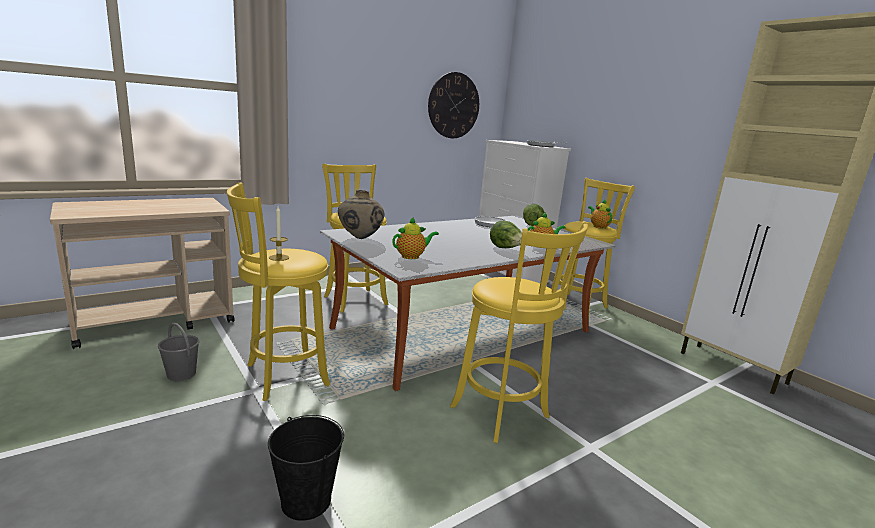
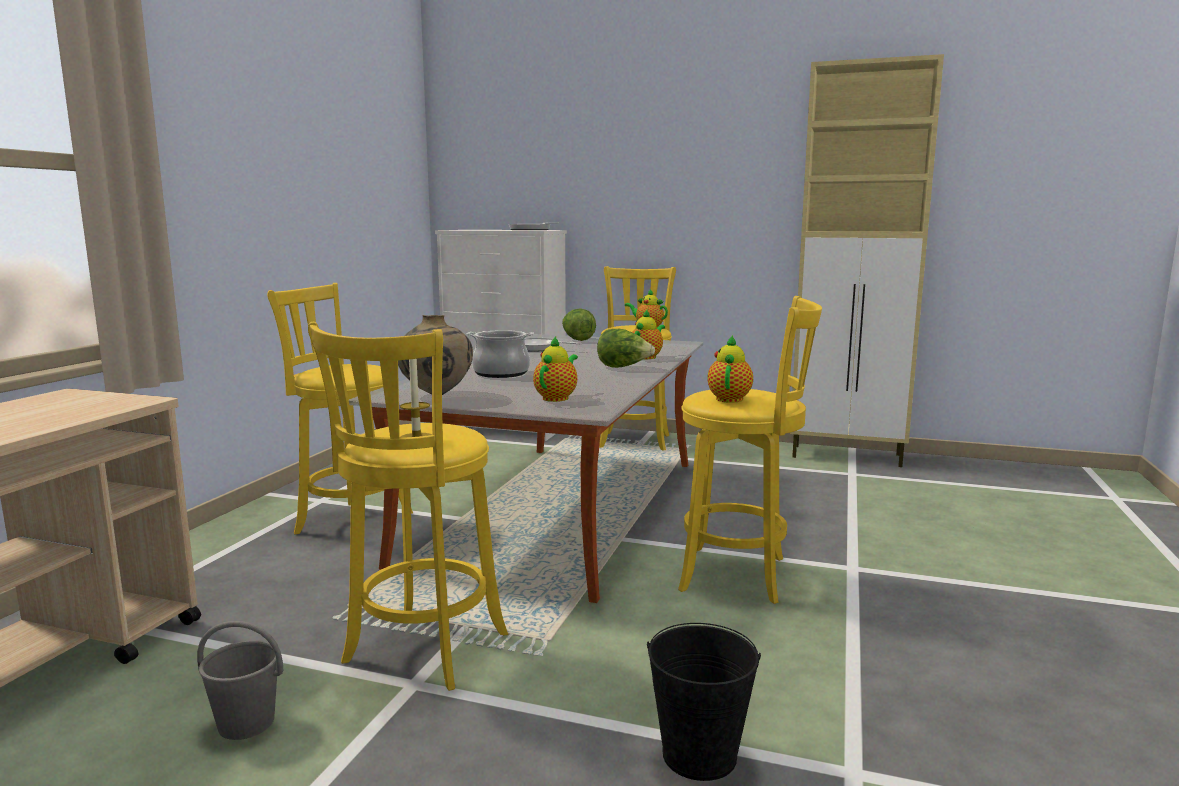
camera: 35 degrees left, 5 degrees down
wall clock [428,72,479,138] -> none
none -> cooking pot [467,330,534,378]
none -> teapot [707,335,753,403]

